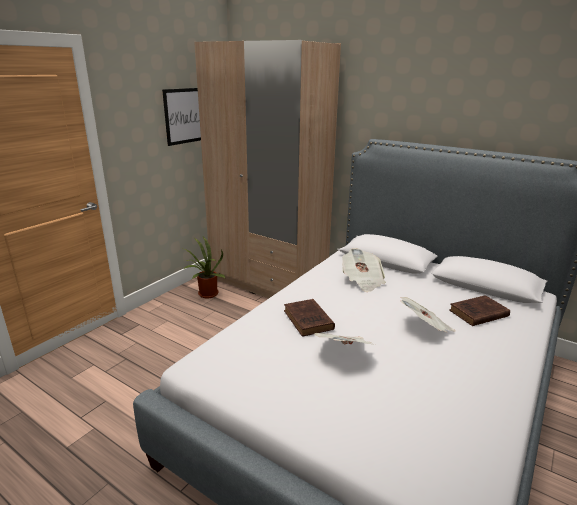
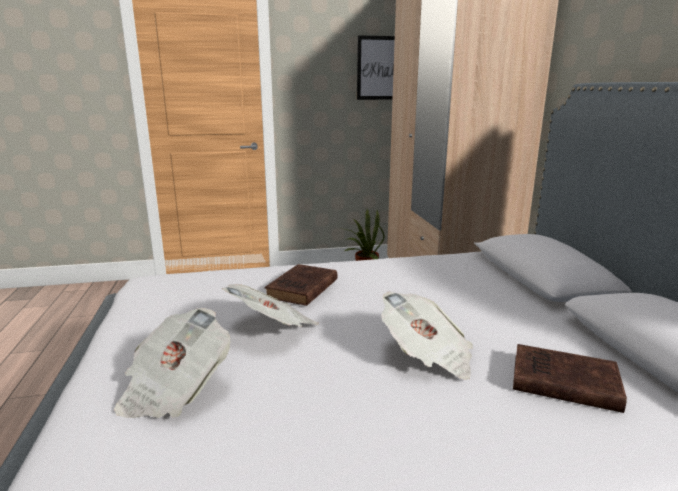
camera: 45 degrees right, 5 degrees down
newspaper [342,248,386,292] -> newspaper moved to [114,308,230,418]

